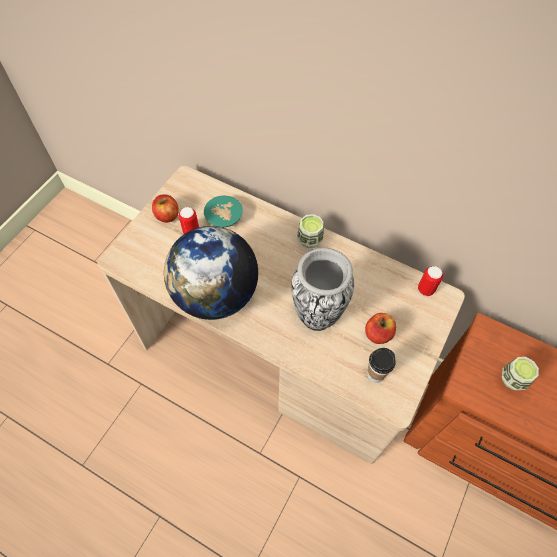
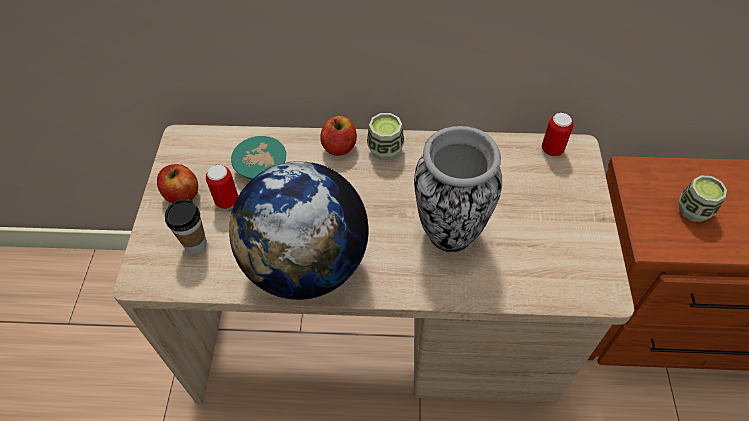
camera: 25 degrees left, 5 degrees down
apple [365,313,396,344] -> apple moved to [320,116,357,156]
cup [367,348,396,383] -> cup moved to [165,199,207,254]

